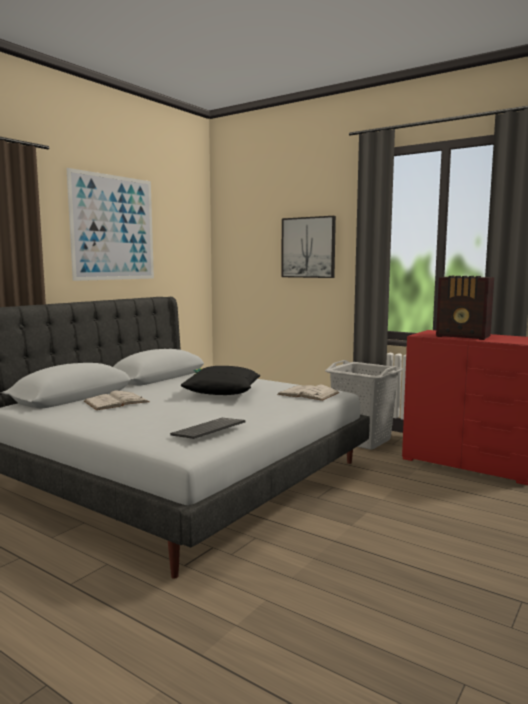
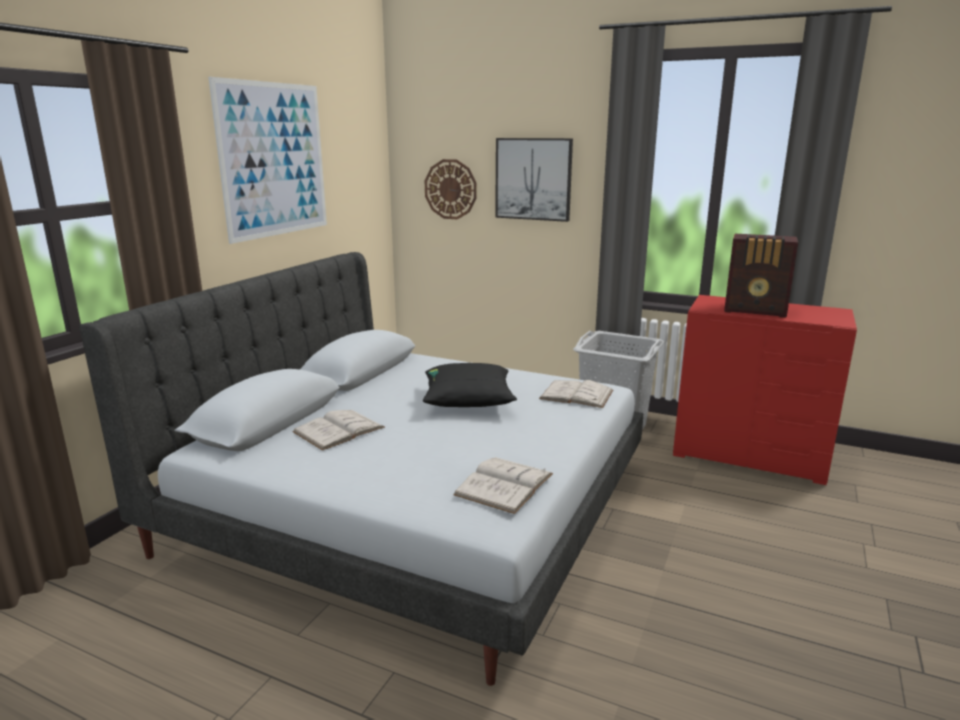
camera: 10 degrees left, 10 degrees up
keyboard [170,418,245,439] -> white book [453,457,553,514]
none -> wall clock [425,159,477,219]

